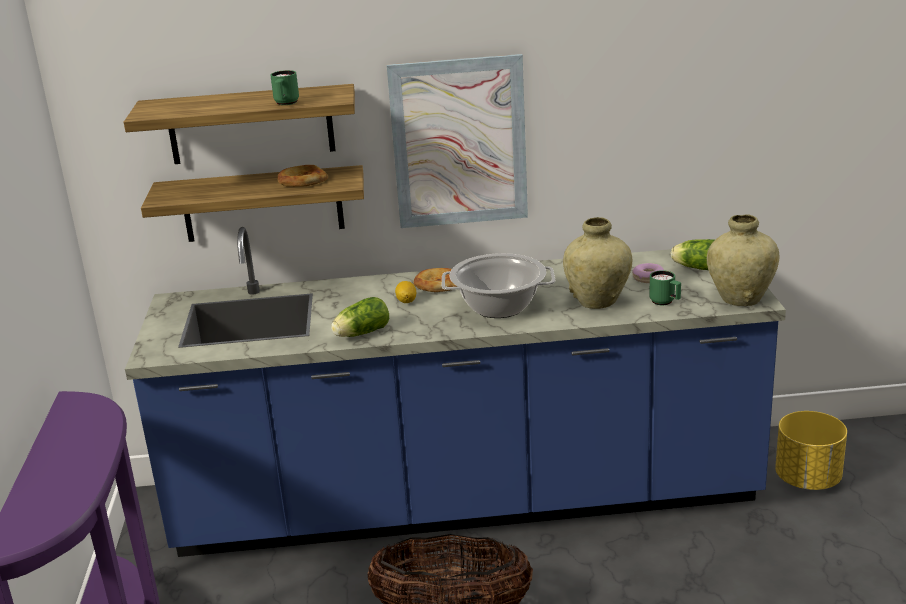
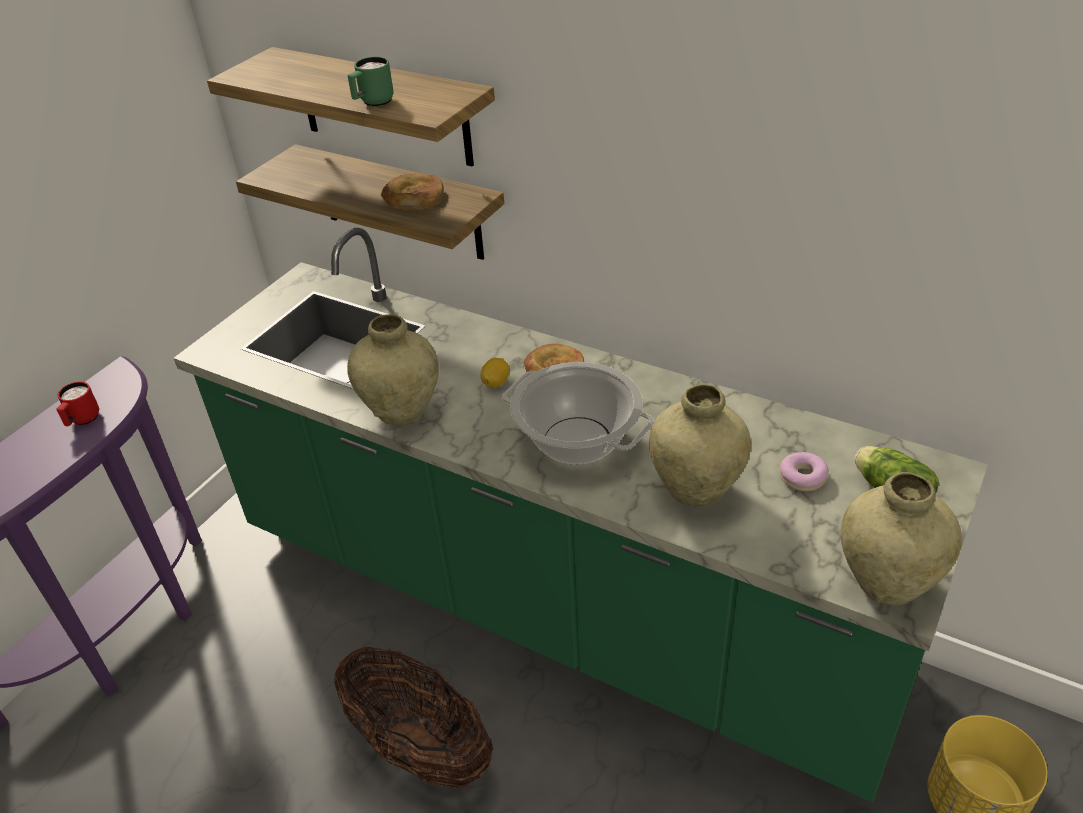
camera: 35 degrees right, 15 degrees up
blue counter [125,227,786,557] -> green counter [174,228,988,802]
lettuce [331,297,389,337] -> beige vase [347,314,439,426]
picture [387,54,528,228] -> none
green mug [649,270,681,305] -> none
none -> red mug [56,381,99,426]

